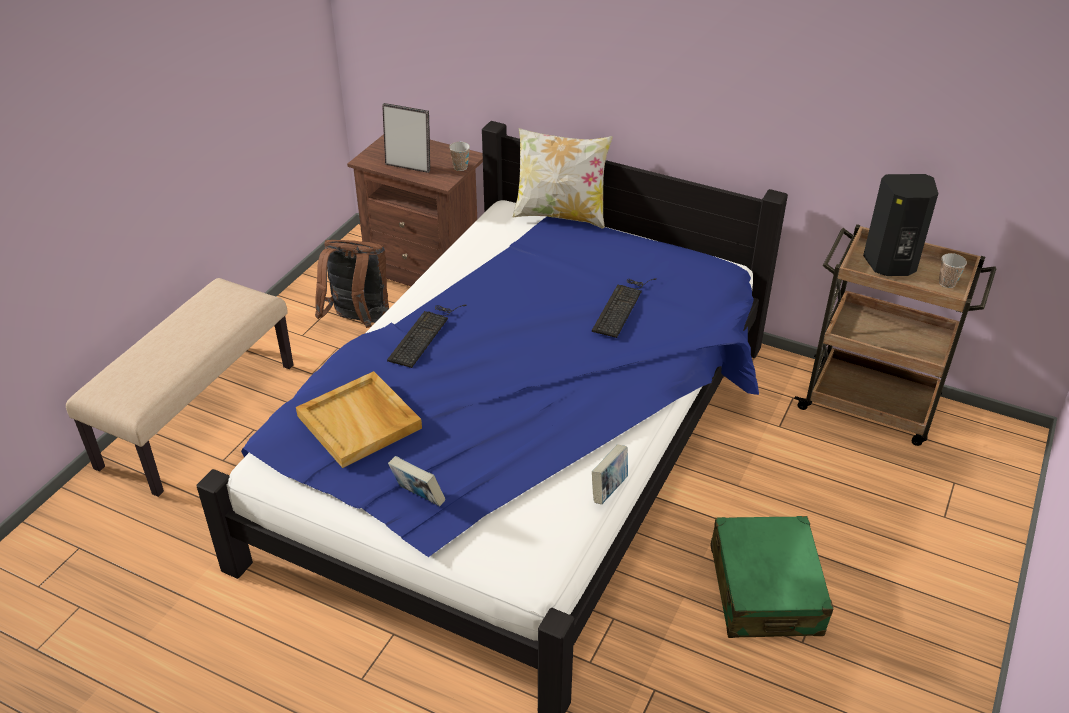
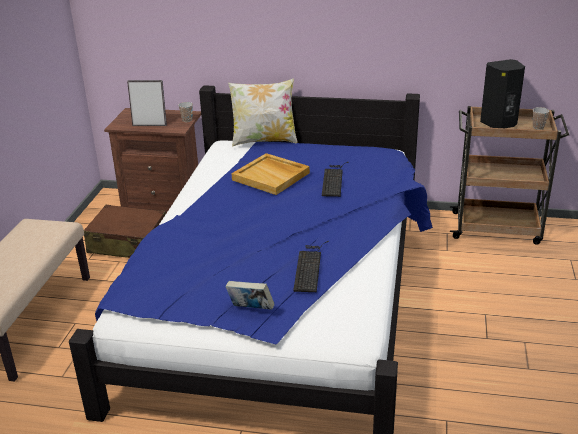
camera: 15 degrees left, 10 degrees down
beige tray [296,371,422,468] -> beige tray moved to [232,153,310,195]
brown backpack [315,240,389,328] -> brown suitcase [84,205,166,258]
keyboard [387,305,467,368] -> keyboard moved to [293,241,329,292]
book [592,444,628,504] -> none
green suitcase [710,516,833,638] -> none

